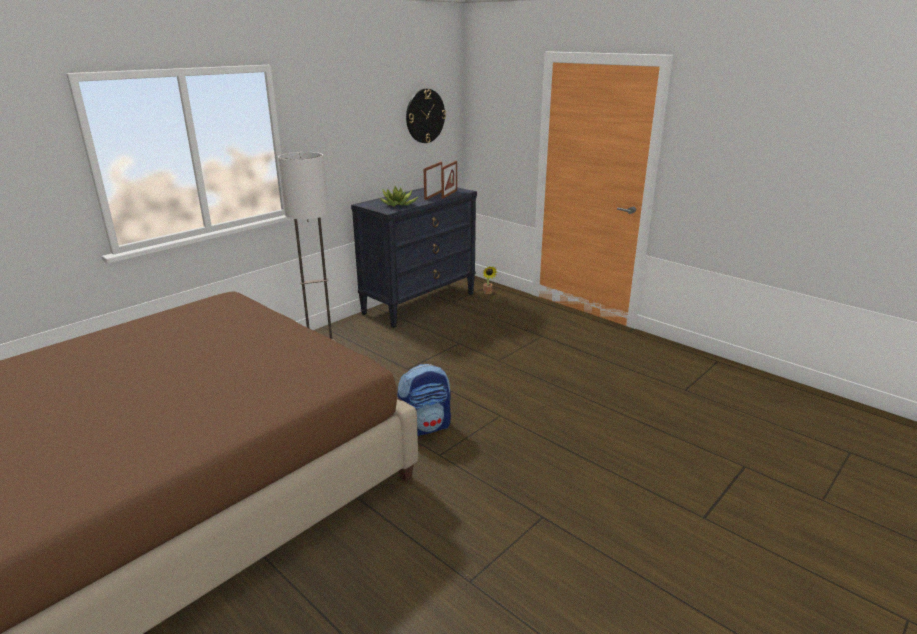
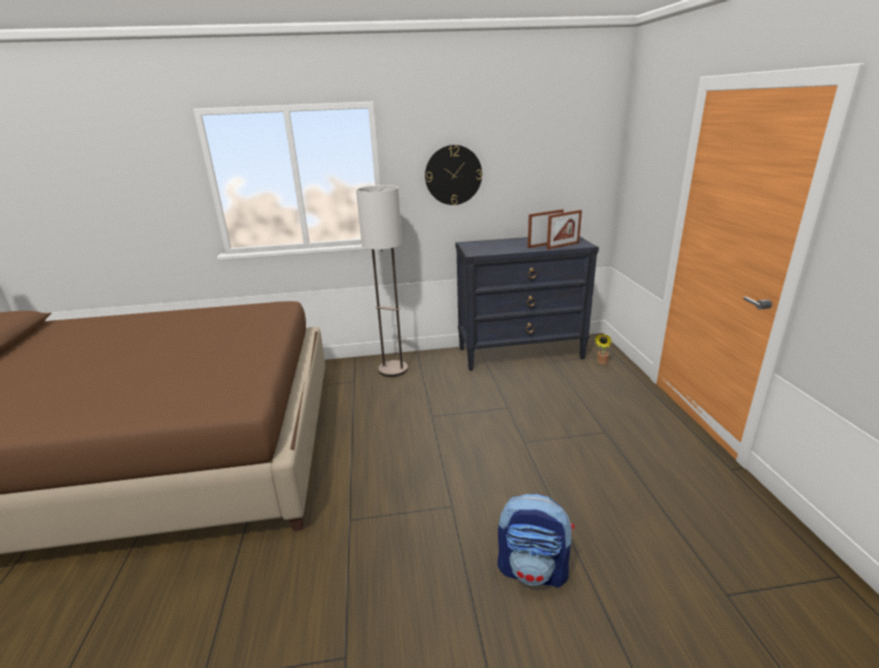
camera: 40 degrees right, 0 degrees up
potted plant [379,186,419,207] -> none
backpack [397,364,451,436] -> backpack moved to [498,494,574,588]
wall clock [406,89,446,143] -> wall clock moved to [425,145,482,205]

